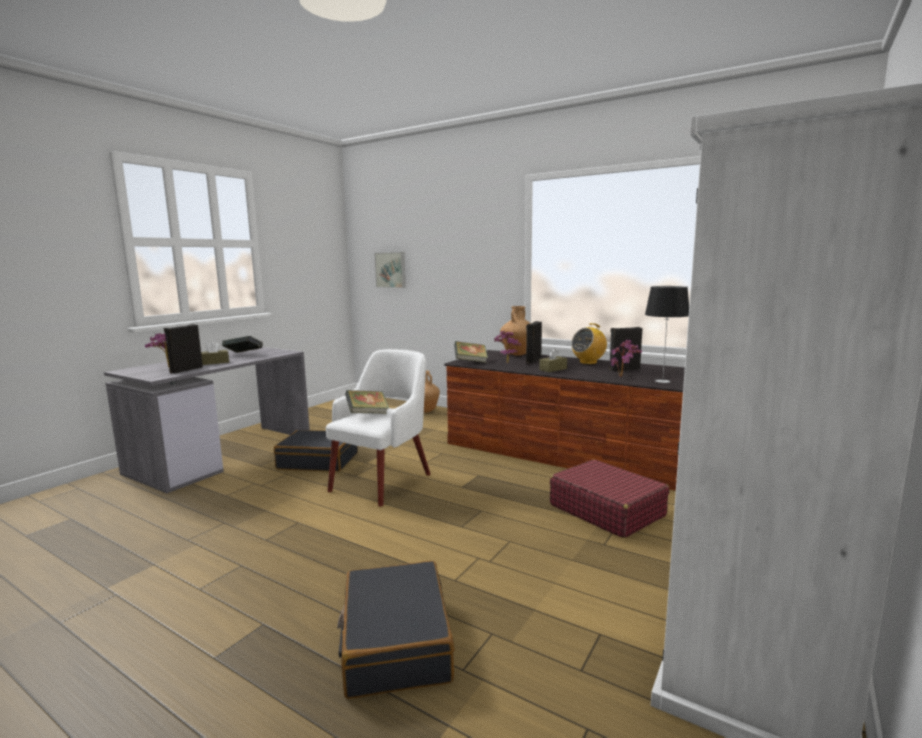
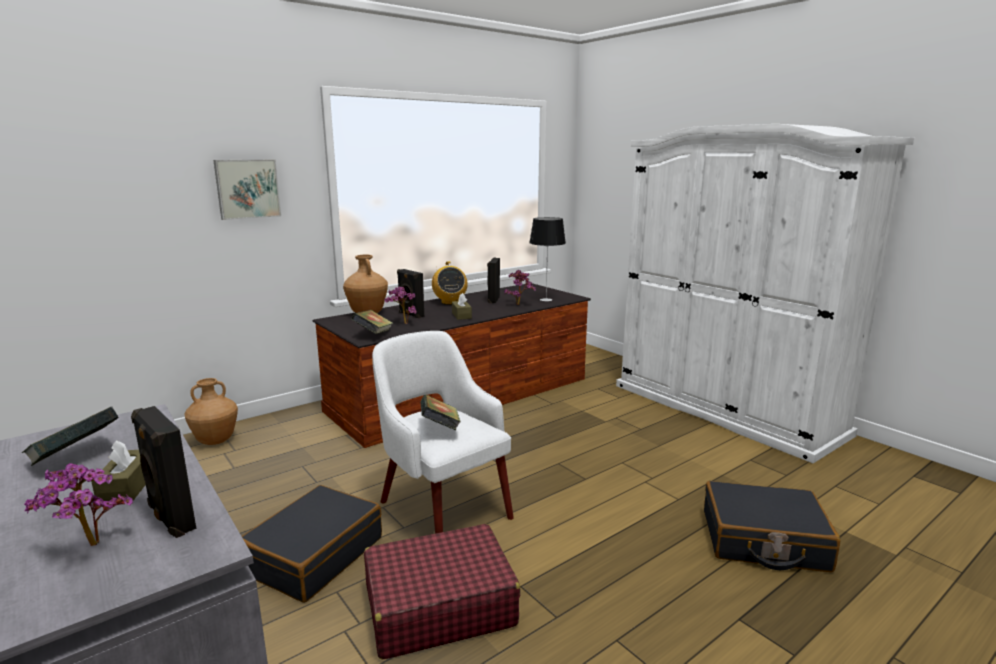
camera: 70 degrees left, 5 degrees up
picture [374,252,406,288] -> picture moved to [213,160,281,220]
red suitcase [550,459,669,538] -> red suitcase moved to [364,524,520,660]

